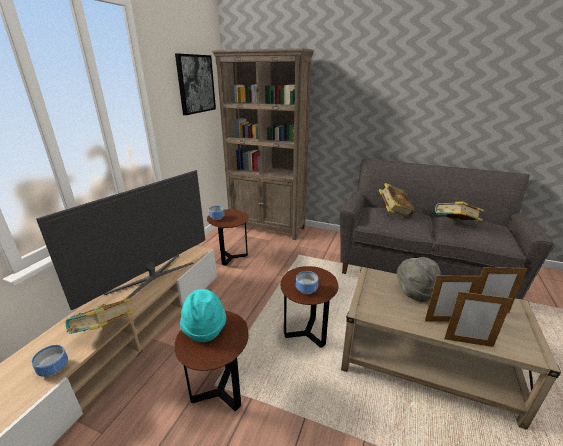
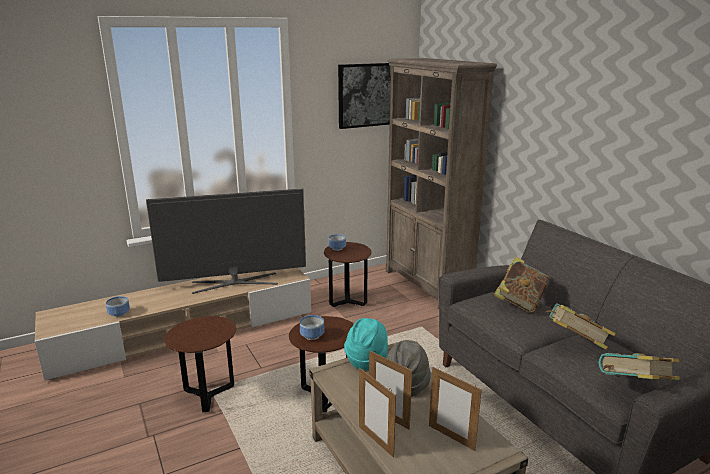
camera: 40 degrees right, 5 degrees down
book [66,298,135,334] -> book moved to [598,353,680,380]
turquoise hat [180,289,226,342] -> turquoise hat moved to [344,318,388,370]

